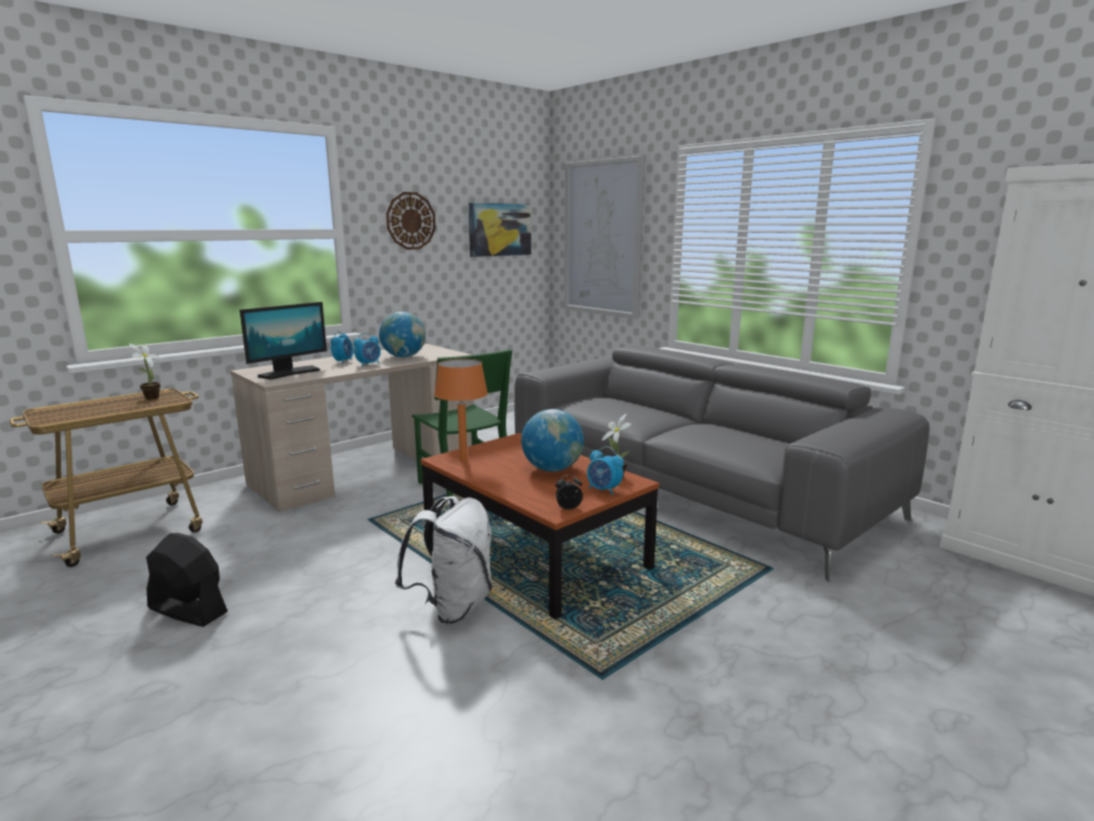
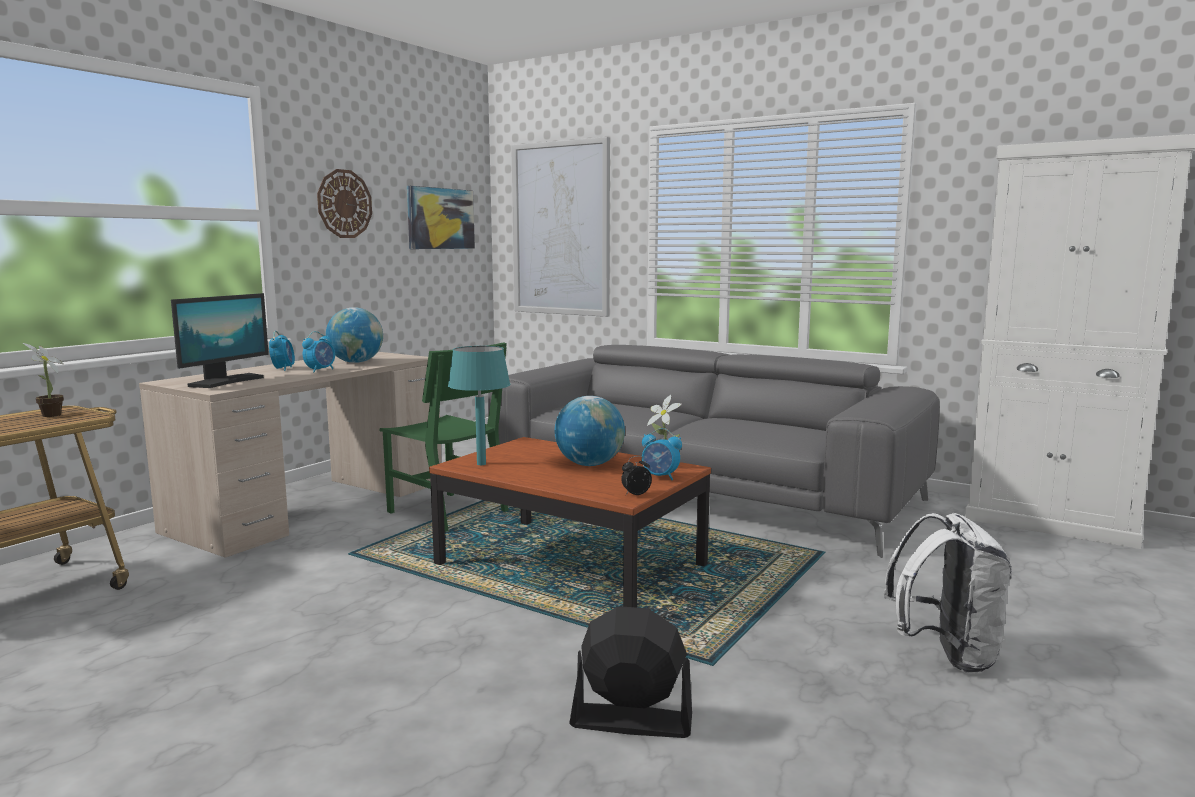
camera: 15 degrees left, 5 degrees down
black fan [146,533,228,627] -> black fan moved to [569,606,692,738]
white backpack [395,496,493,624] -> white backpack moved to [884,513,1012,673]
orange table lamp [434,359,488,462] -> turquoise table lamp [448,346,510,465]

